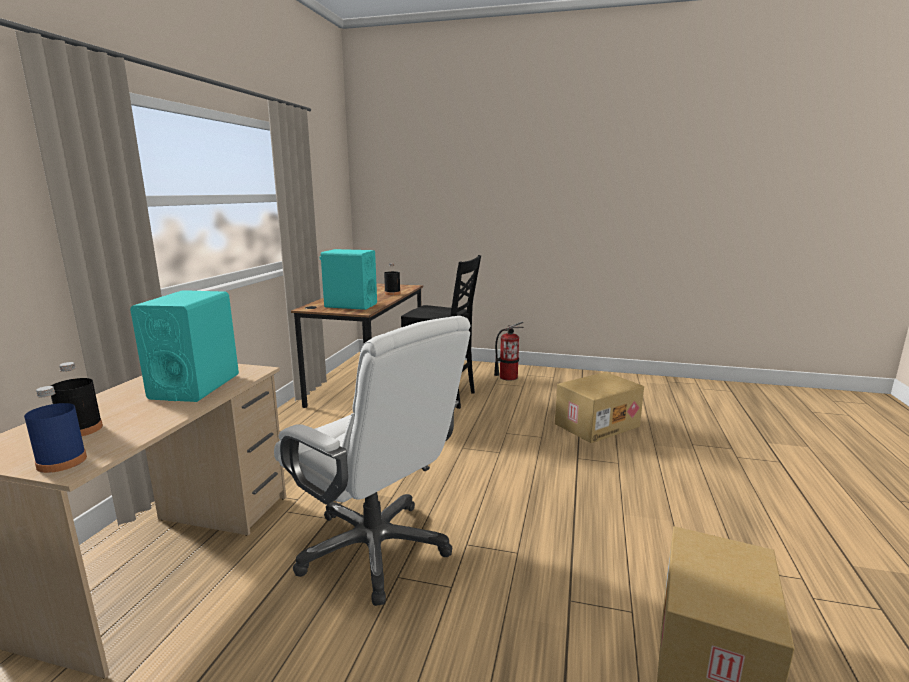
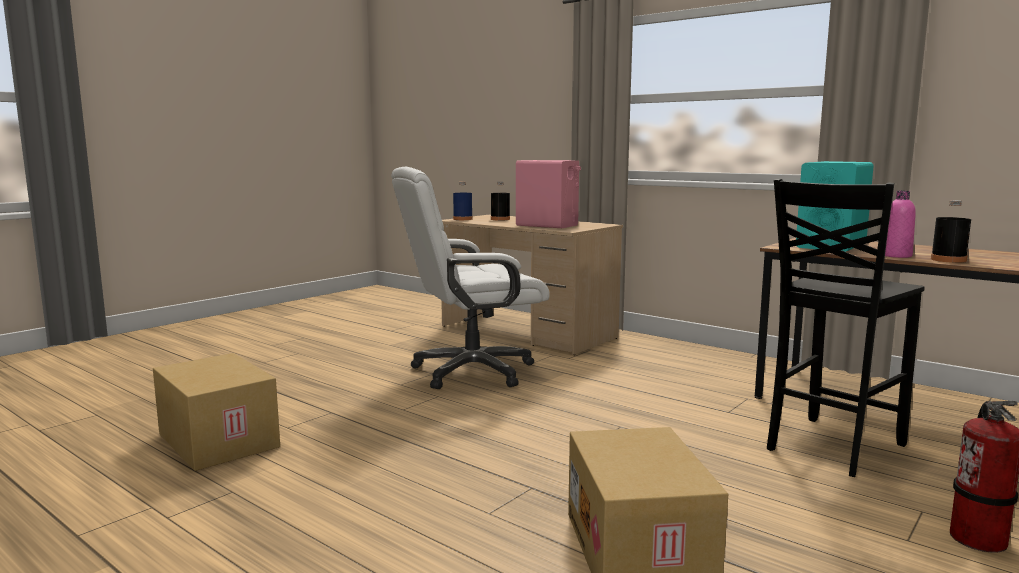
camera: 115 degrees right, 5 degrees down
turquoise speaker [130,290,239,402] -> pink speaker [516,160,581,228]
none -> pink bottle [885,191,916,258]

